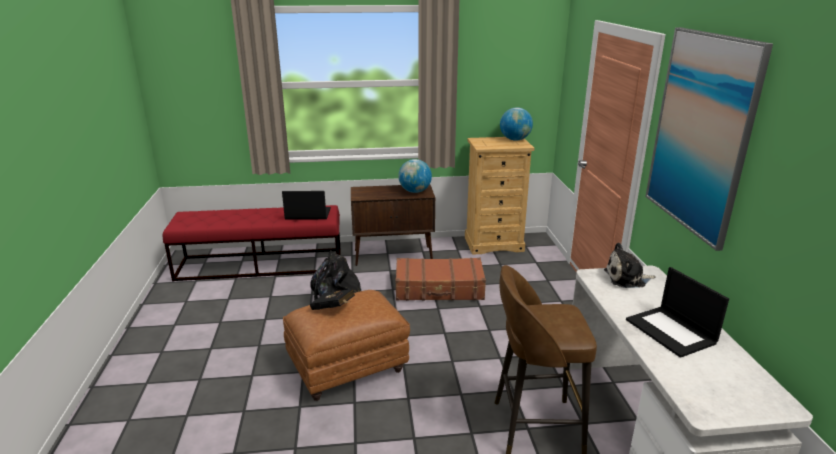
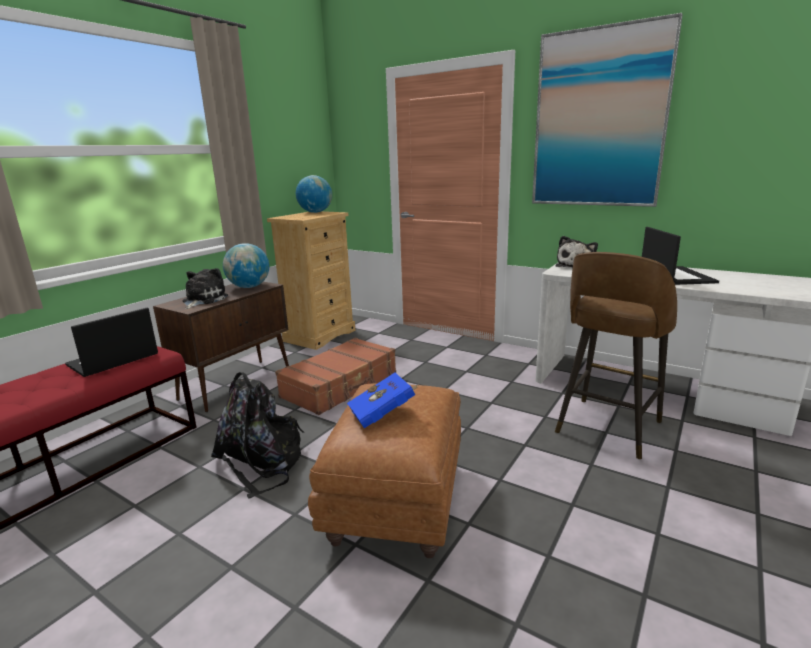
camera: 50 degrees left, 5 degrees down
black book [310,289,355,310] -> blue book [347,372,418,428]
laptop [626,267,729,358] -> laptop turned 105 degrees counterclockwise [642,227,719,285]
none -> plush toy [182,268,228,309]

